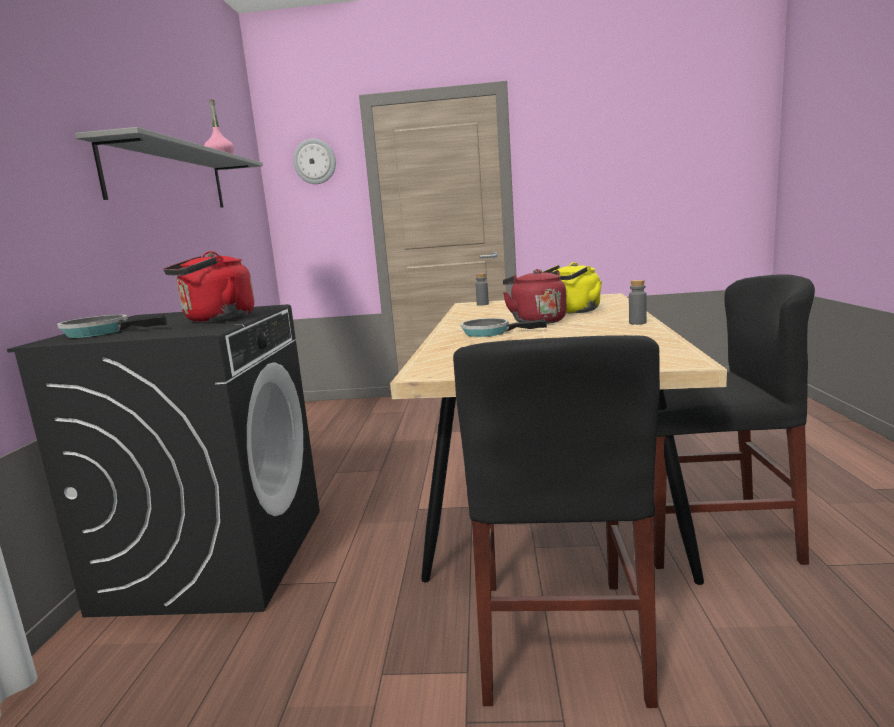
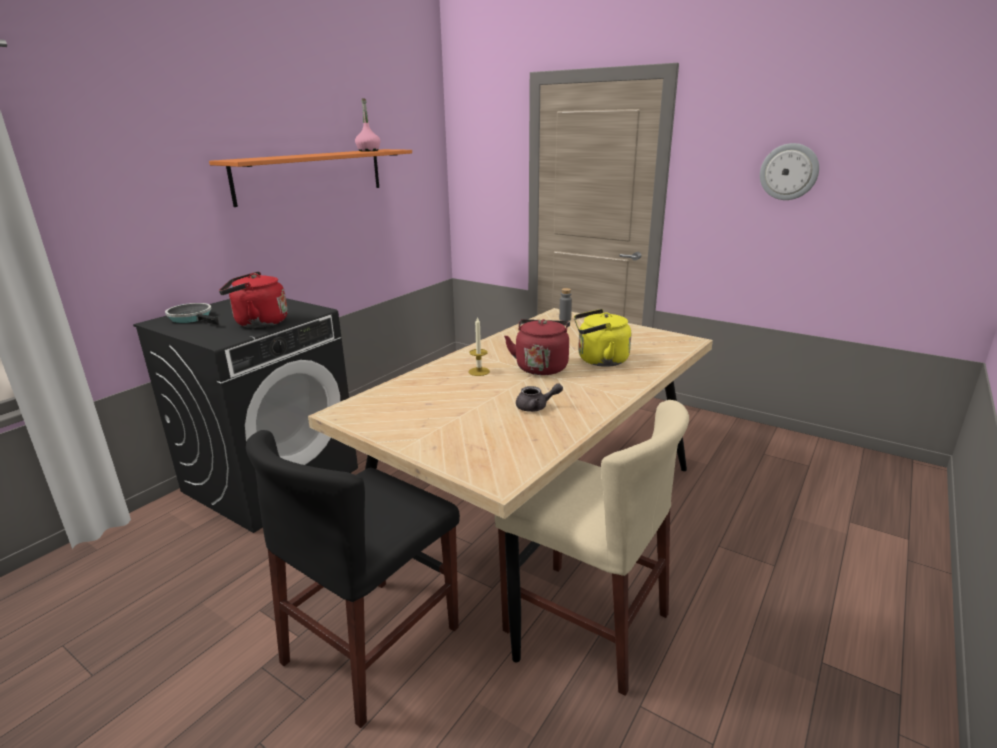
camera: 30 degrees right, 10 degrees up
grey shelf [75,127,263,208] -> orange shelf [209,149,412,207]
wall clock [293,139,336,184] -> wall clock moved to [760,143,819,200]
frying pan [461,318,547,337] -> candle [468,316,490,376]
grey bottle [629,280,647,325] -> none
black chair [653,274,815,569] -> beige chair [495,400,689,696]
none -> grey teapot [516,383,563,412]

